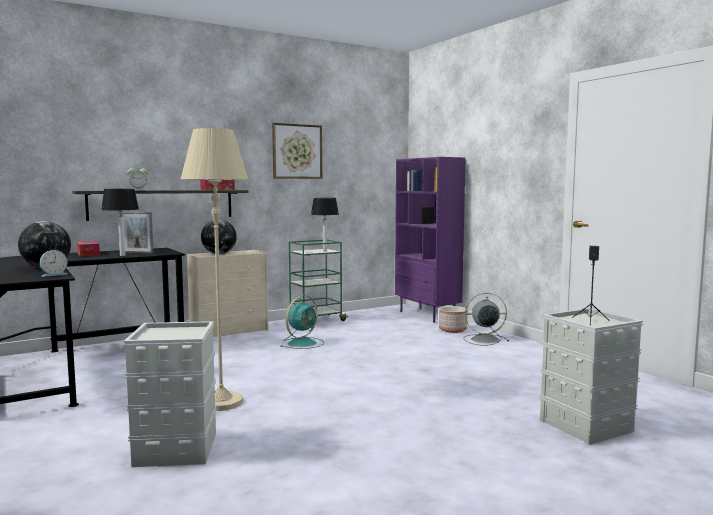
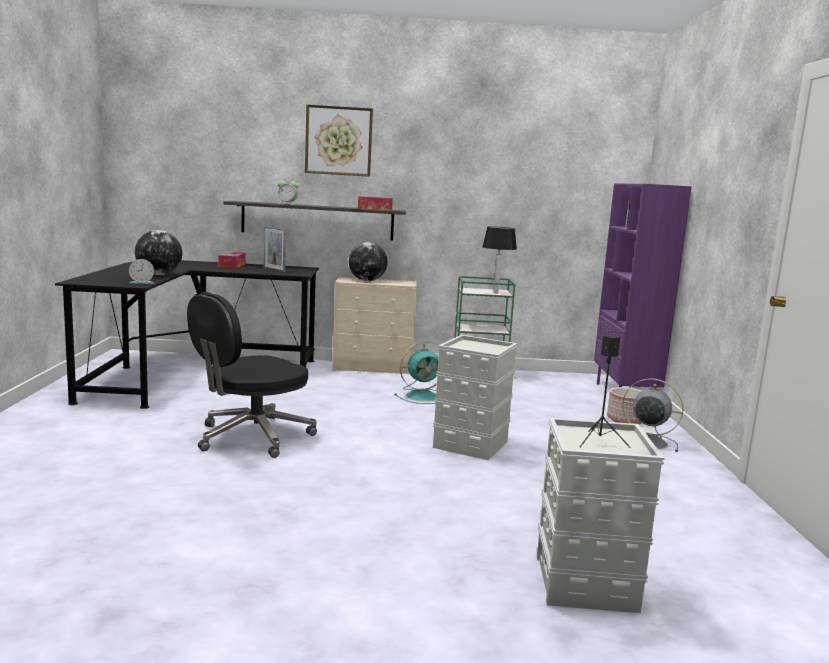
camera: 30 degrees right, 5 degrees up
table lamp [101,189,139,256] -> none
grey storage box [123,321,217,467] -> grey storage box moved to [433,335,518,460]
beige floor lamp [181,128,248,411] -> black office chair [187,292,317,458]
picture [272,123,322,179] -> picture moved to [305,104,373,177]

